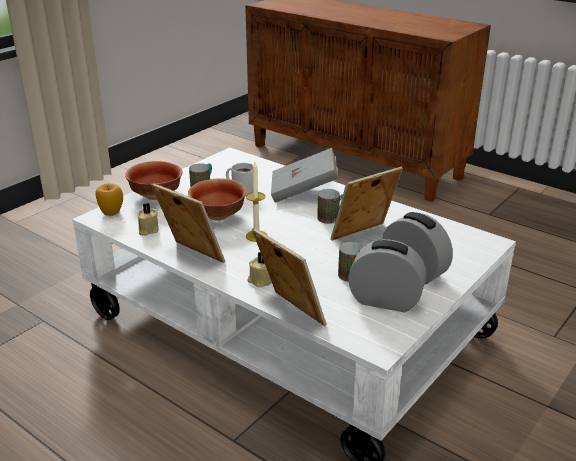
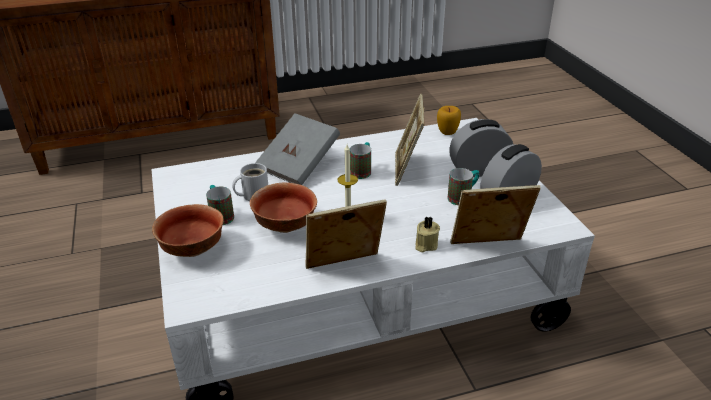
camera: 55 degrees left, 5 degrees up
apple [95,183,123,216] -> apple moved to [437,106,461,135]
beige candle [137,203,159,236] -> none

